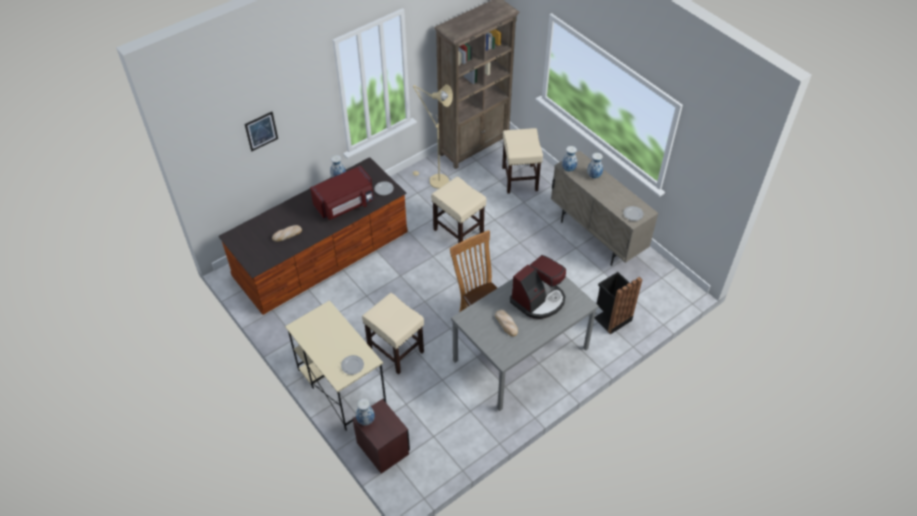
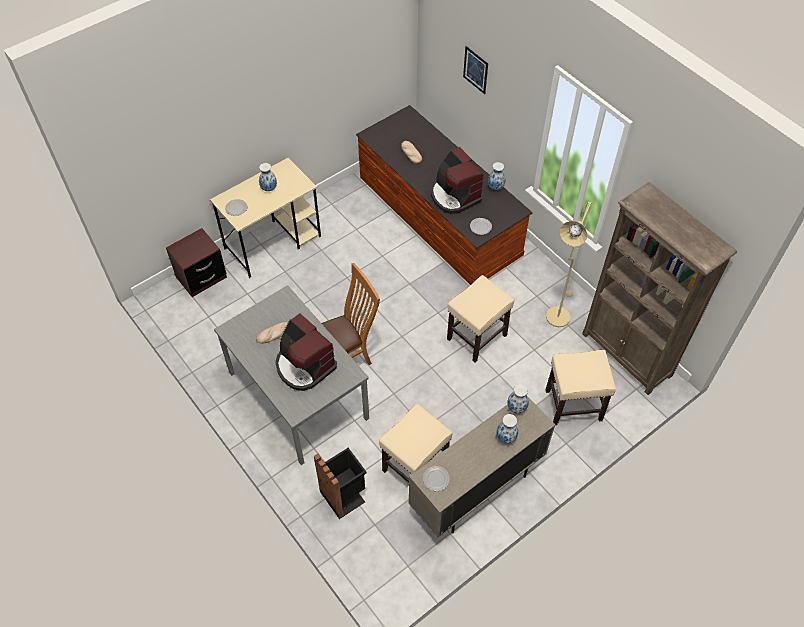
camera: 90 degrees right, 5 degrees up
red microwave [310,165,374,220] -> coffee machine [431,147,483,214]
vase [356,399,375,426] -> vase moved to [259,163,277,191]
beige stool [362,293,424,375] -> beige stool moved to [379,404,453,483]

